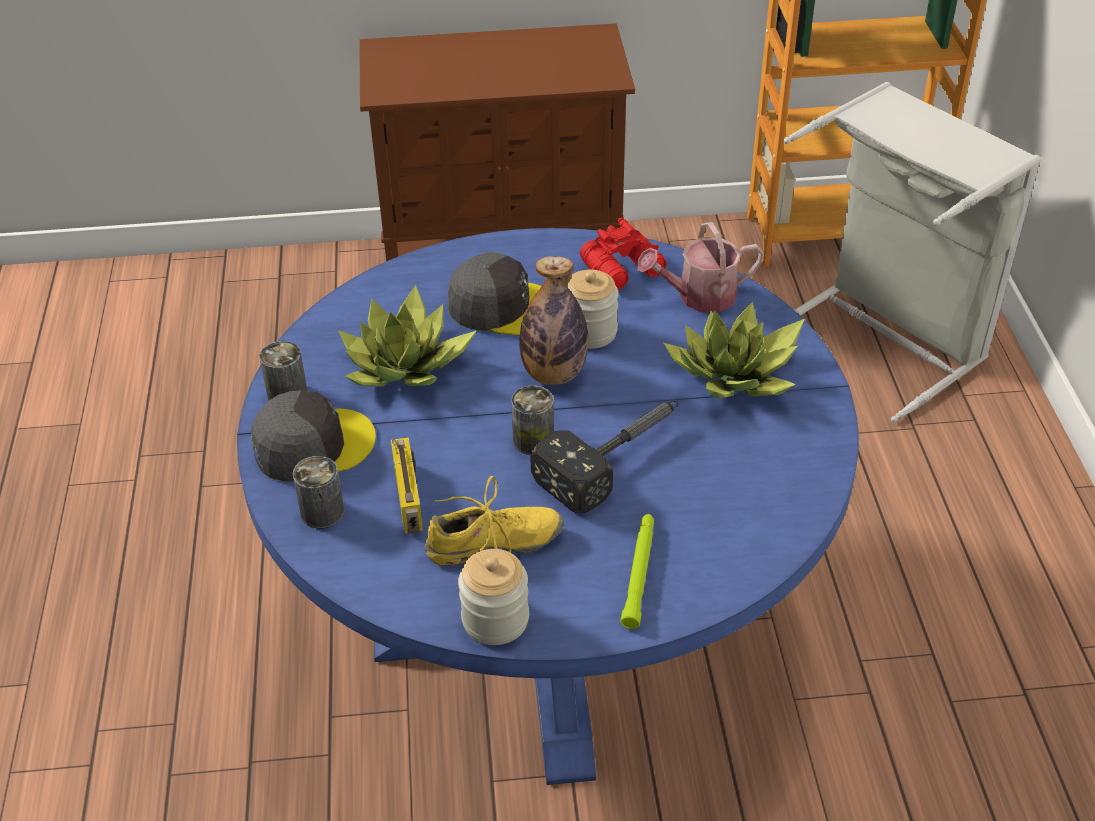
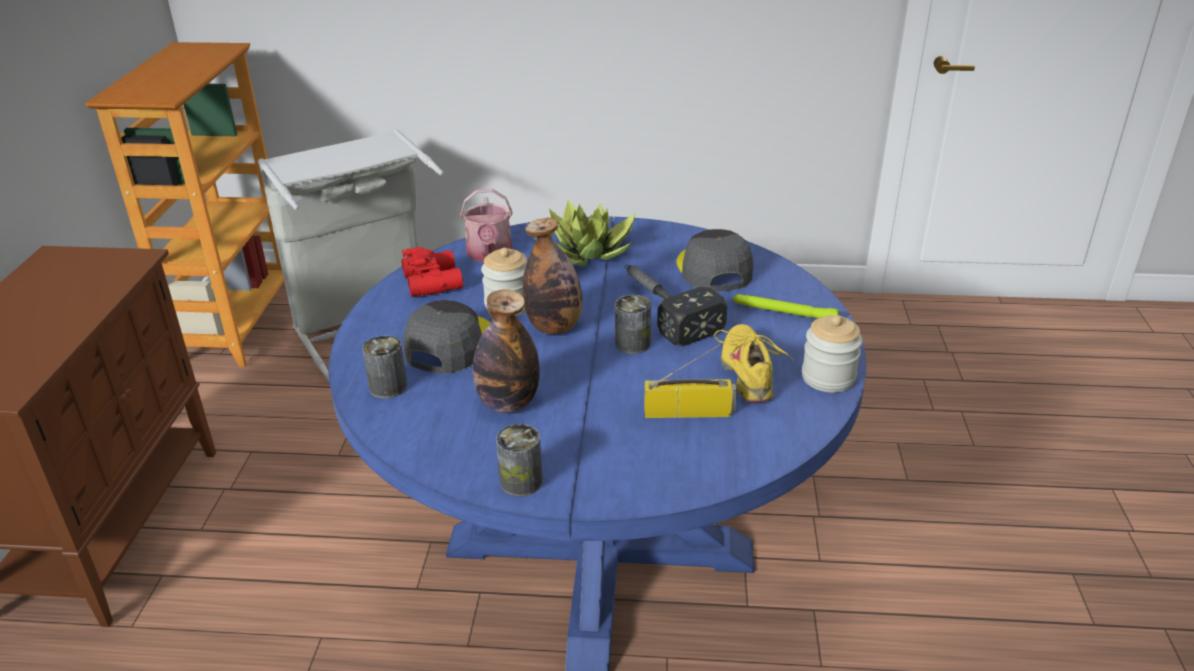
camera: 80 degrees left, 10 degrees down
grey cap [251,390,376,482] -> grey cap moved to [676,229,754,291]
can [293,456,344,528] -> can moved to [362,335,407,398]
potted plant [338,285,476,387] -> bottle [472,290,540,413]

